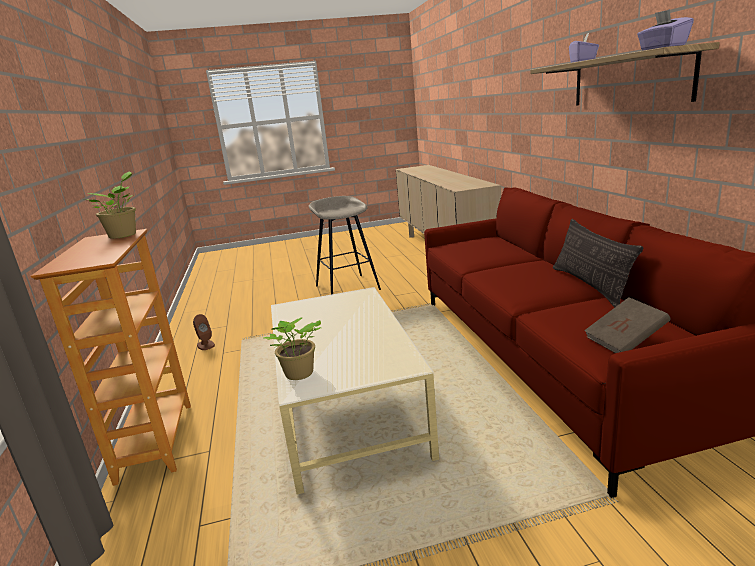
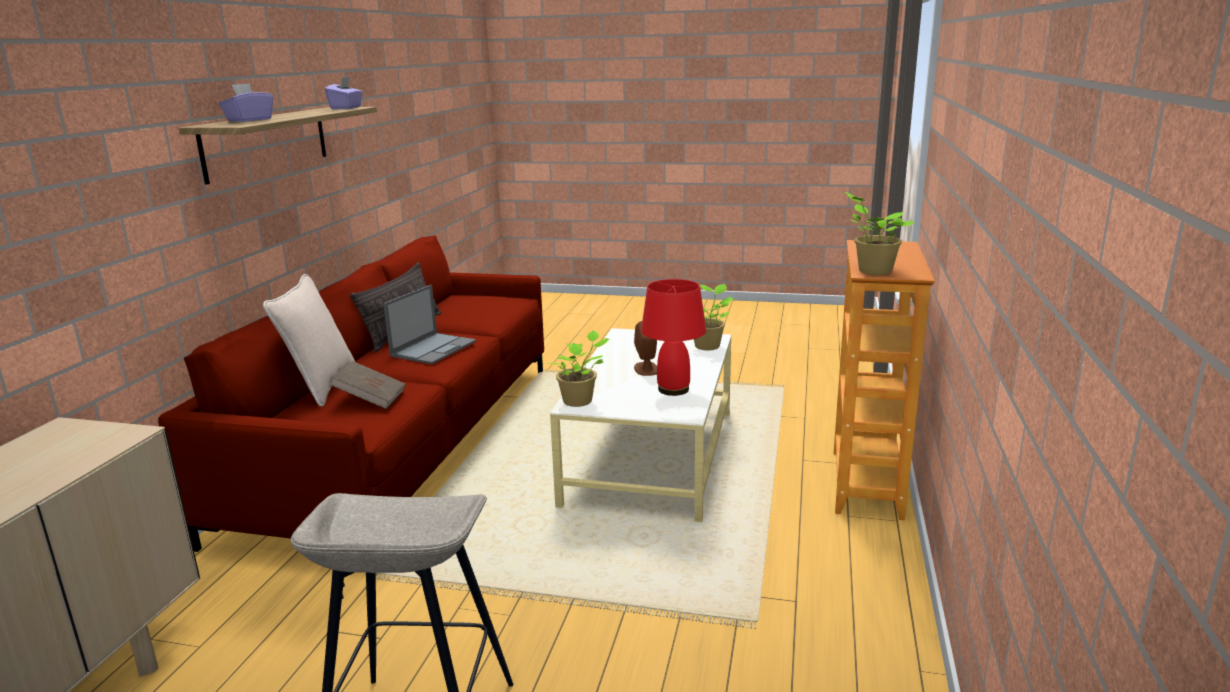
camera: 155 degrees left, 0 degrees up
brown speaker [193,314,215,350] -> brown speaker moved to [634,321,657,376]
brown book [584,297,670,353] -> brown book moved to [331,361,405,409]
none -> beige pillow [263,274,355,407]
none -> laptop [383,285,476,364]
none -> potted plant [548,331,609,407]
none -> red table lamp [641,279,706,396]

